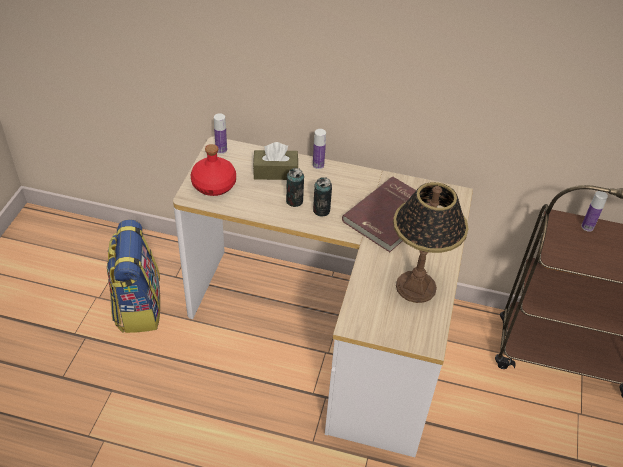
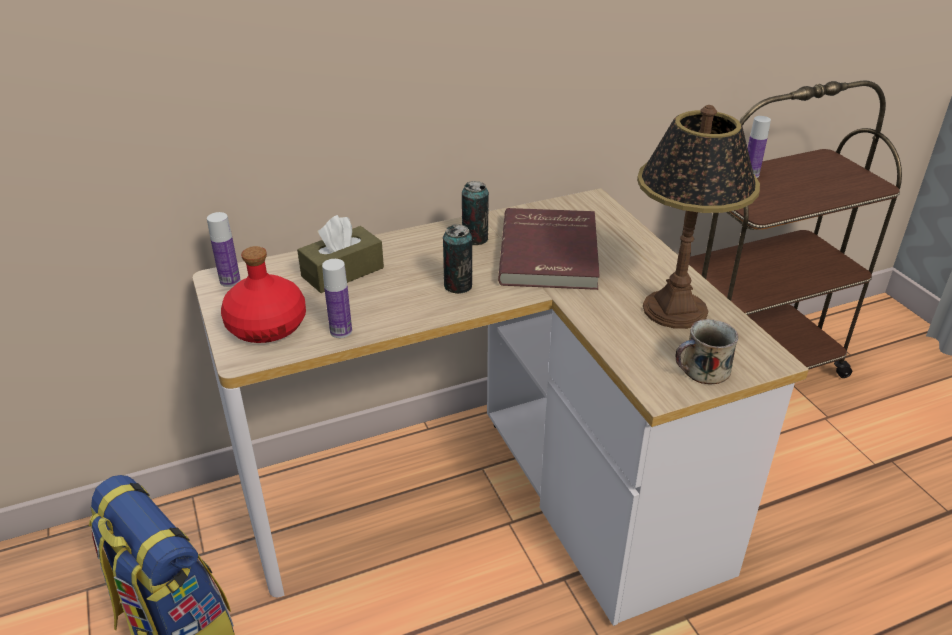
camera: 35 degrees left, 10 degrees down
can [286,168,304,207] -> can moved to [462,181,489,245]
bottle [313,129,326,169] -> bottle moved to [322,259,352,338]
none -> mug [675,319,738,384]

